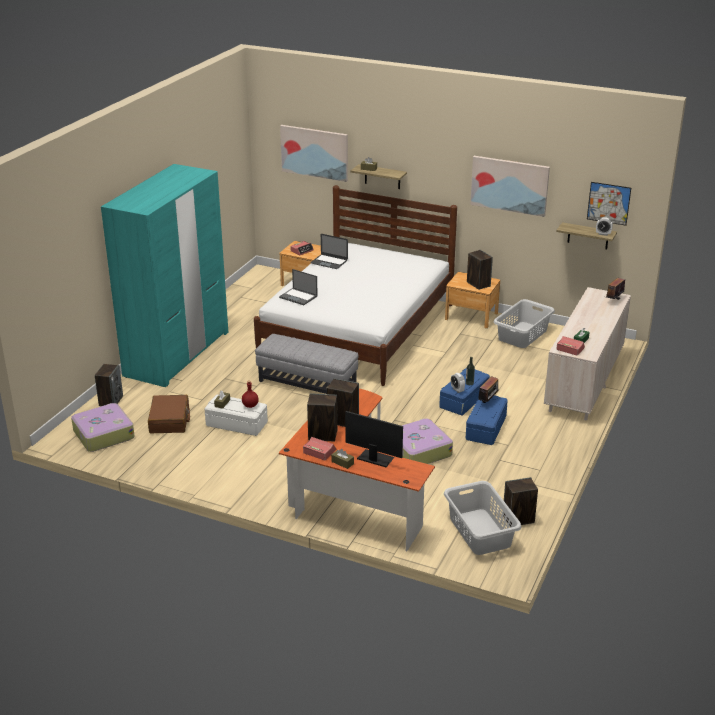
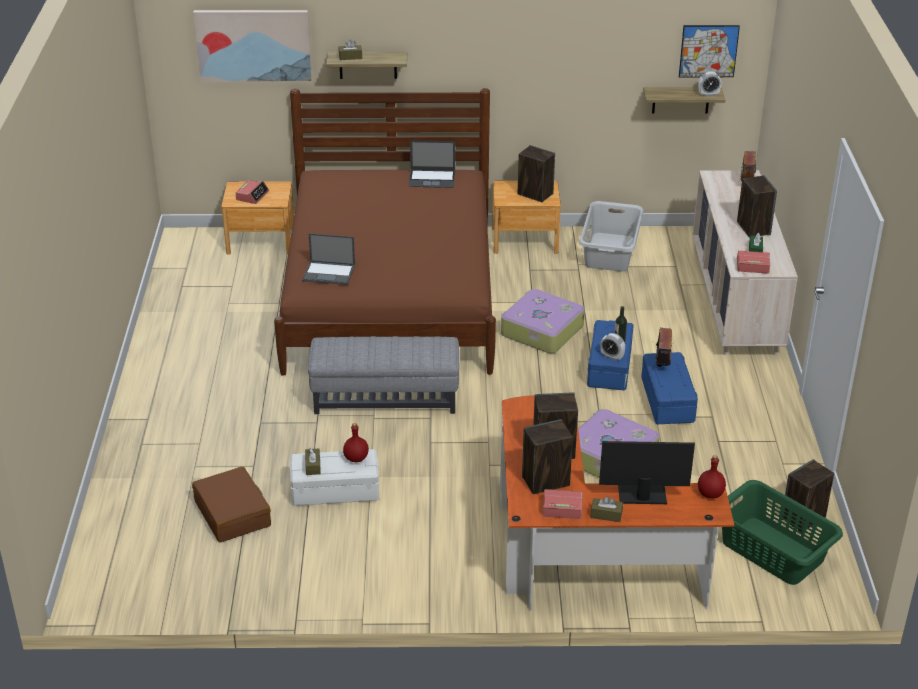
camera: 25 degrees left, 5 degrees up
suitcase [71,403,135,452] -> suitcase moved to [501,289,585,353]
speaker [95,364,123,406] -> speaker moved to [737,175,777,237]
turquoise wardrobe [101,164,228,387] -> none
white bed [254,185,457,386] -> brown bed [274,88,496,376]
laptop [310,234,348,269] -> laptop moved to [409,140,455,188]
grey laundry basket [444,481,521,555] -> green laundry basket [722,480,843,585]
picture [470,156,550,217] -> none
none -> red bottle [698,455,726,499]

